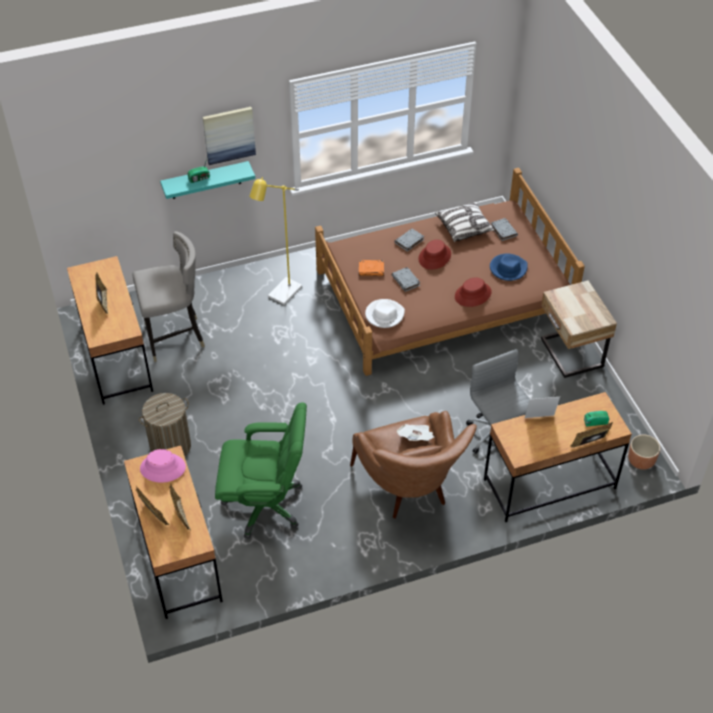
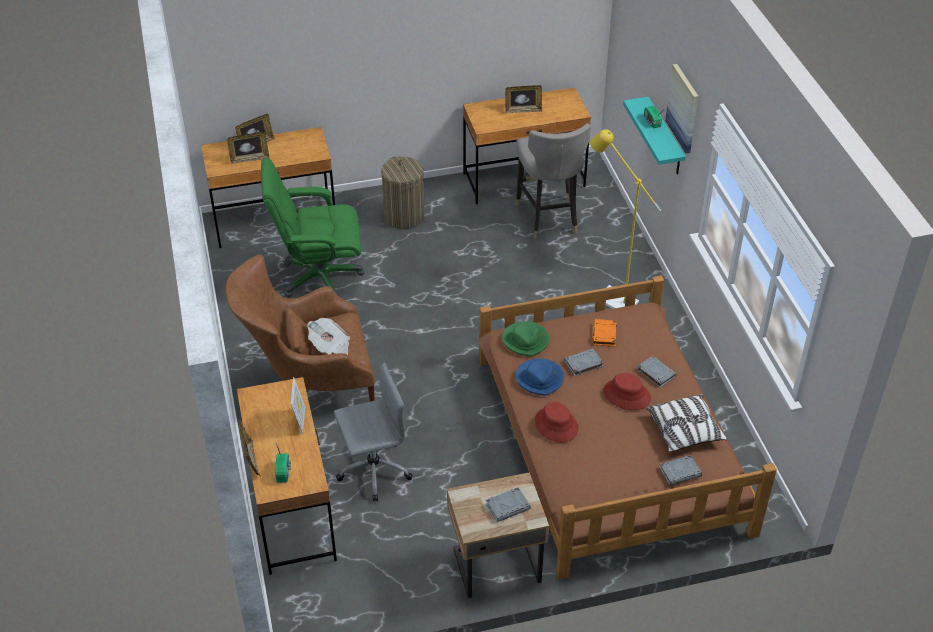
camera: 95 degrees right, 5 degrees down
pink hat [140,449,186,483] -> none
green office chair [215,402,307,539] -> green office chair turned 75 degrees clockwise [261,158,364,298]
white hat [365,299,405,328] -> green hat [502,321,550,357]
blue hat [490,254,528,281] -> blue hat moved to [516,358,564,396]
brown planter [628,435,660,470] -> none
none -> grey book [486,487,531,522]

